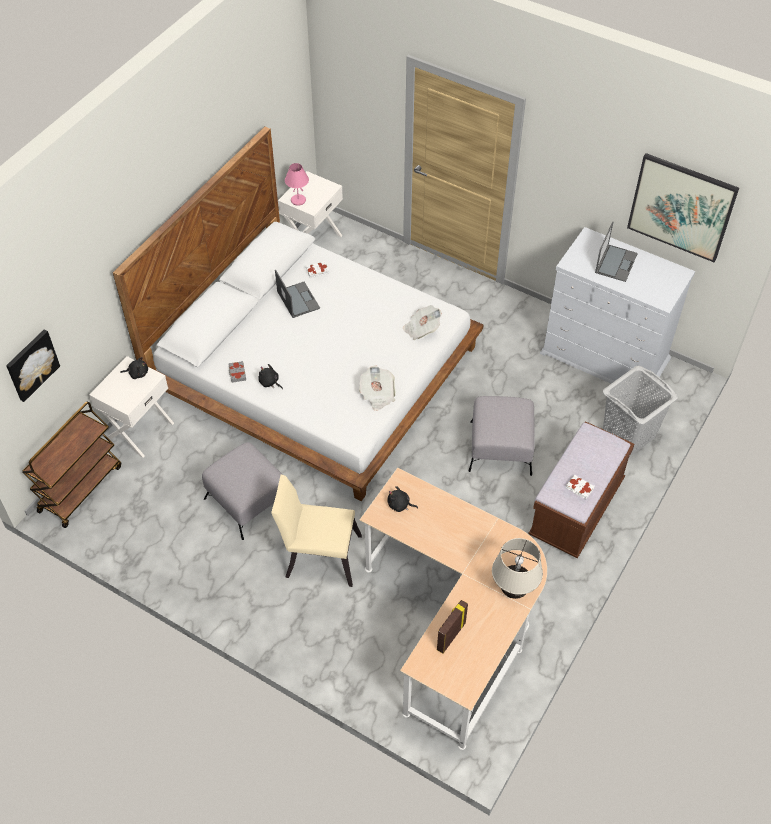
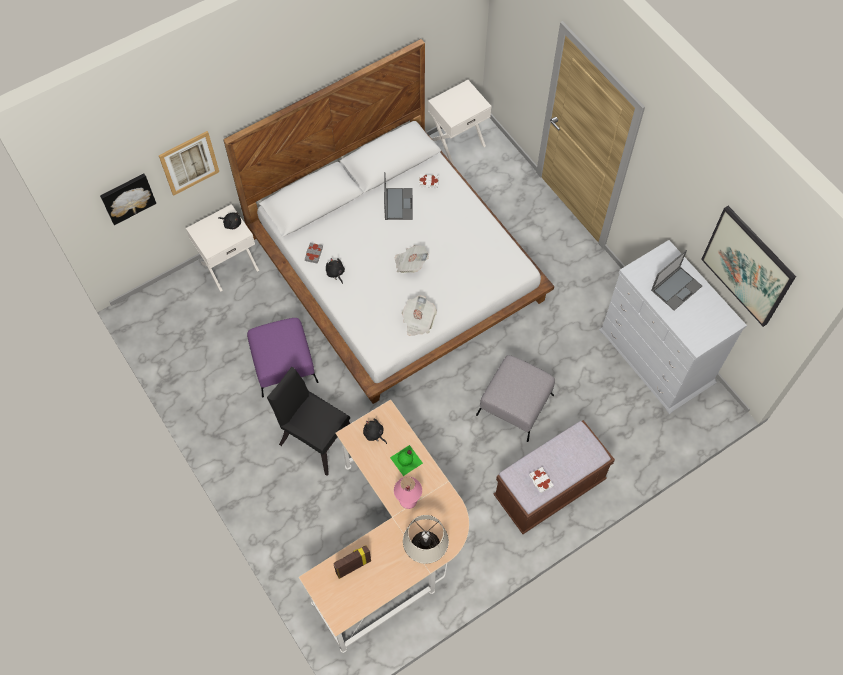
camera: 25 degrees right, 10 degrees up
brown cart [22,402,121,528] -> none
grey ottoman [202,442,283,540] -> purple ottoman [247,318,318,398]
beige chair [271,475,362,587] -> black chair [267,367,350,476]
pink table lamp [285,163,309,206] -> pink table lamp moved to [394,477,422,509]
newspaper [403,305,442,340] -> newspaper moved to [395,245,429,273]
grey laundry basket [603,366,678,455] -> none
none -> picture [159,131,219,196]
none -> green bottle [390,445,423,476]

